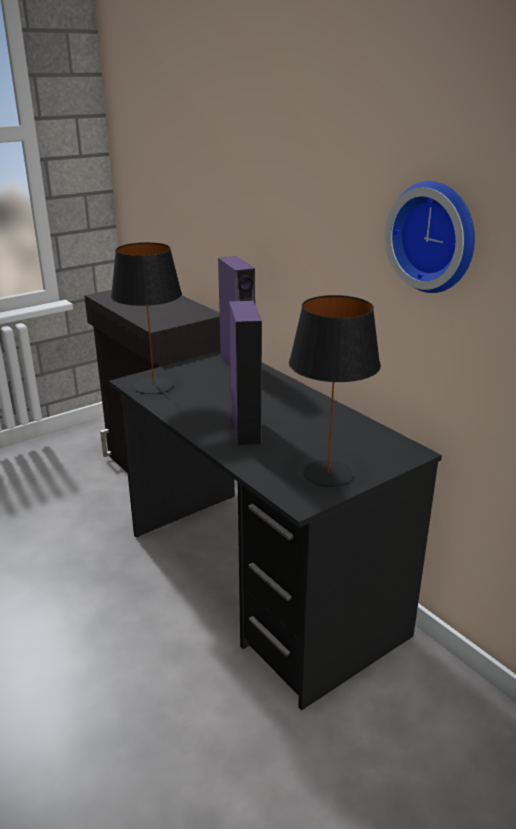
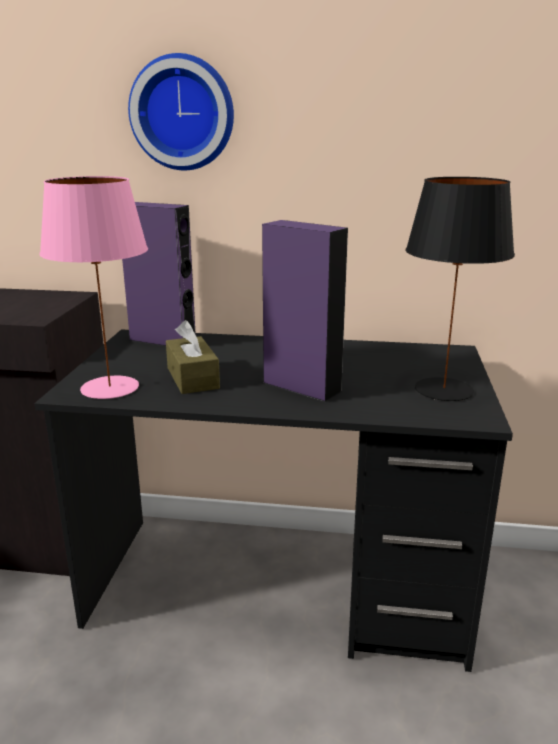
camera: 45 degrees left, 5 degrees down
black table lamp [111,242,182,394] -> pink table lamp [40,176,148,399]
wall clock [385,181,475,293] -> wall clock moved to [128,53,234,170]
none -> brown tissue box [166,320,220,394]

